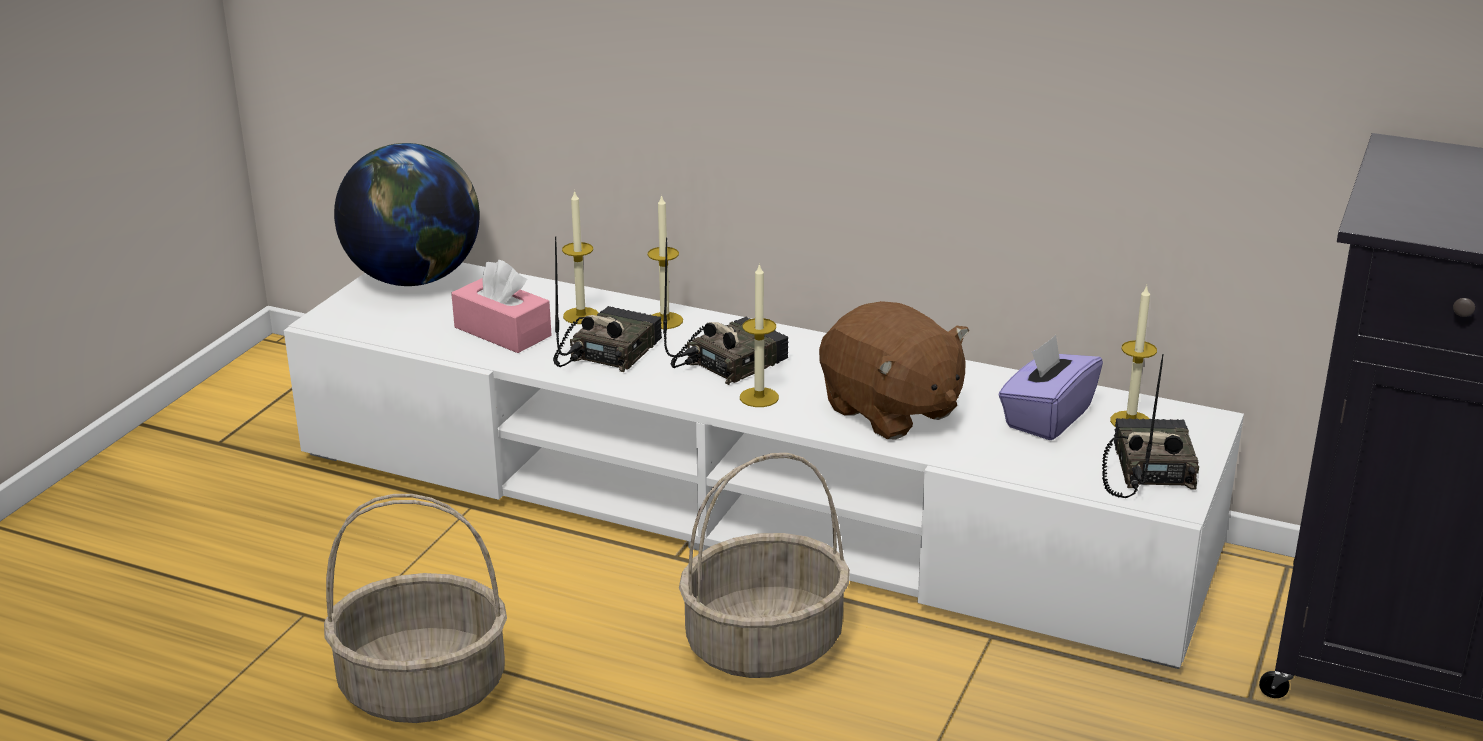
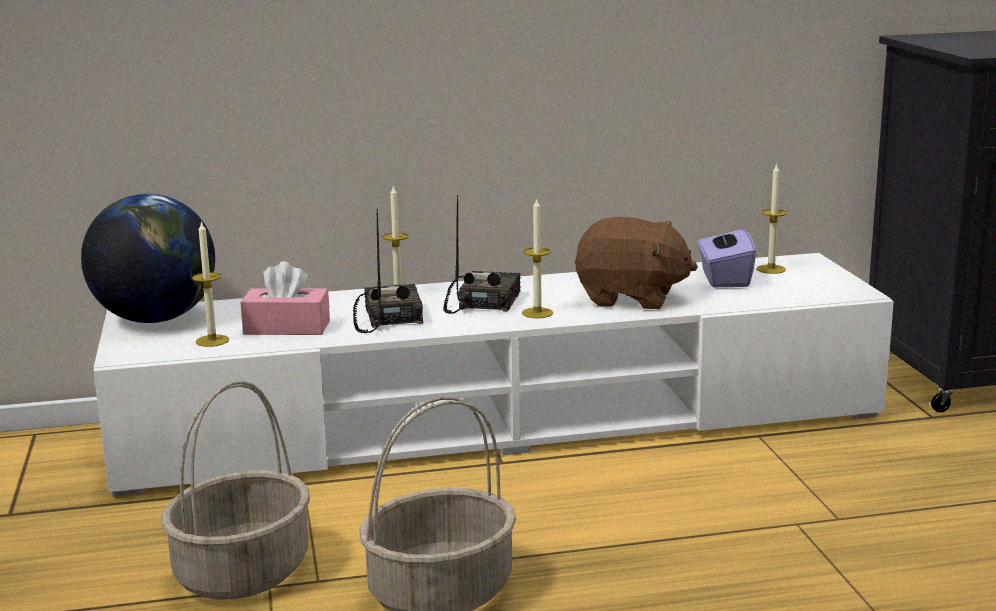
camera: 35 degrees left, 10 degrees down
candle [562,190,599,324] -> candle moved to [192,220,229,347]
basket [679,453,850,678] -> basket moved to [161,381,310,600]
radio [1102,354,1199,498] -> none

